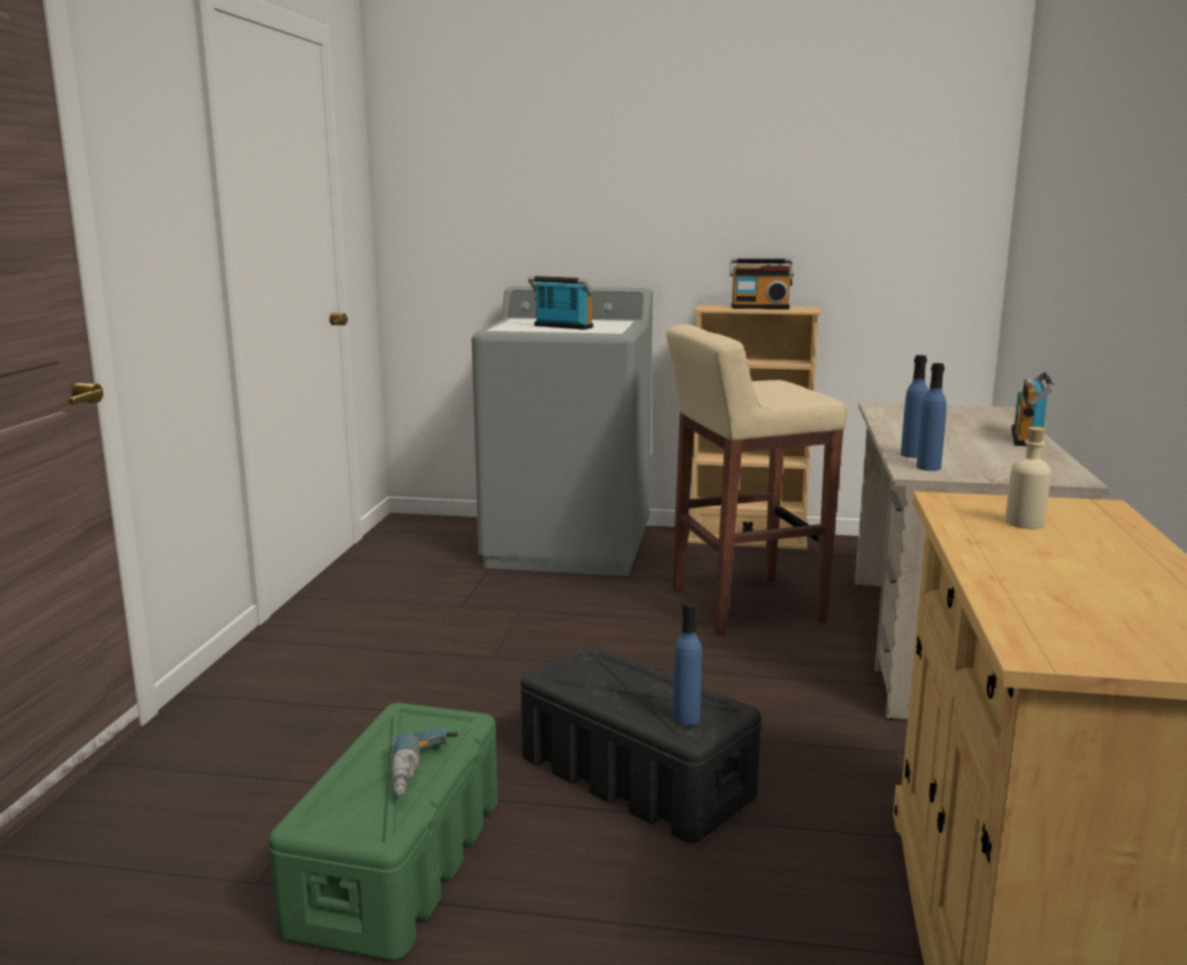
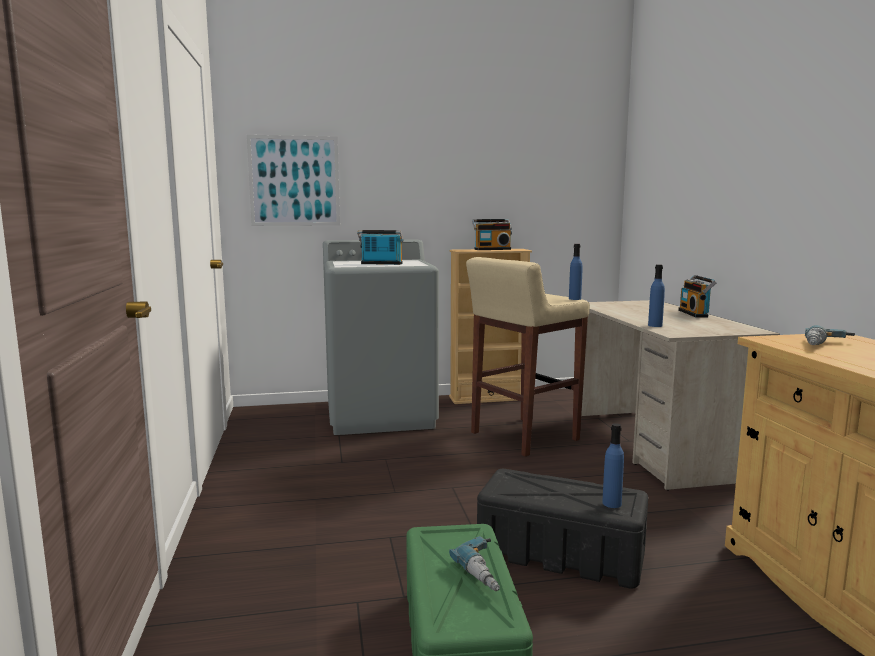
camera: 20 degrees left, 5 degrees down
blue bottle [916,363,947,471] -> blue bottle moved to [569,244,582,300]
beige bottle [1005,427,1051,529] -> power drill [805,325,855,345]
none -> picture [247,135,340,226]

